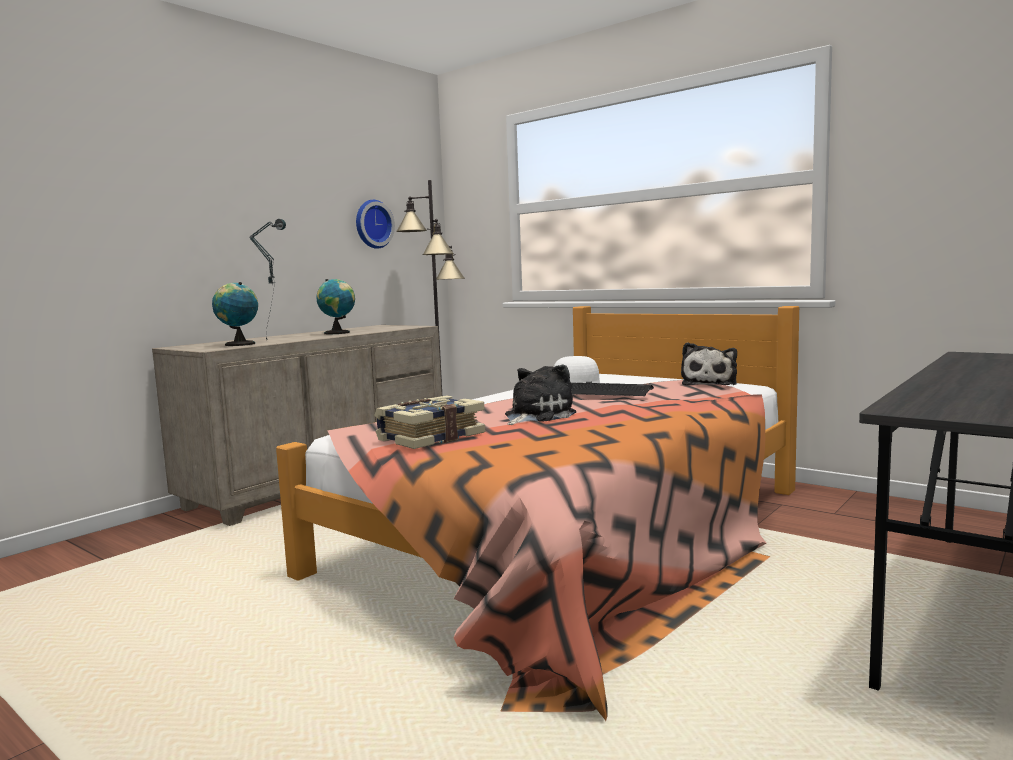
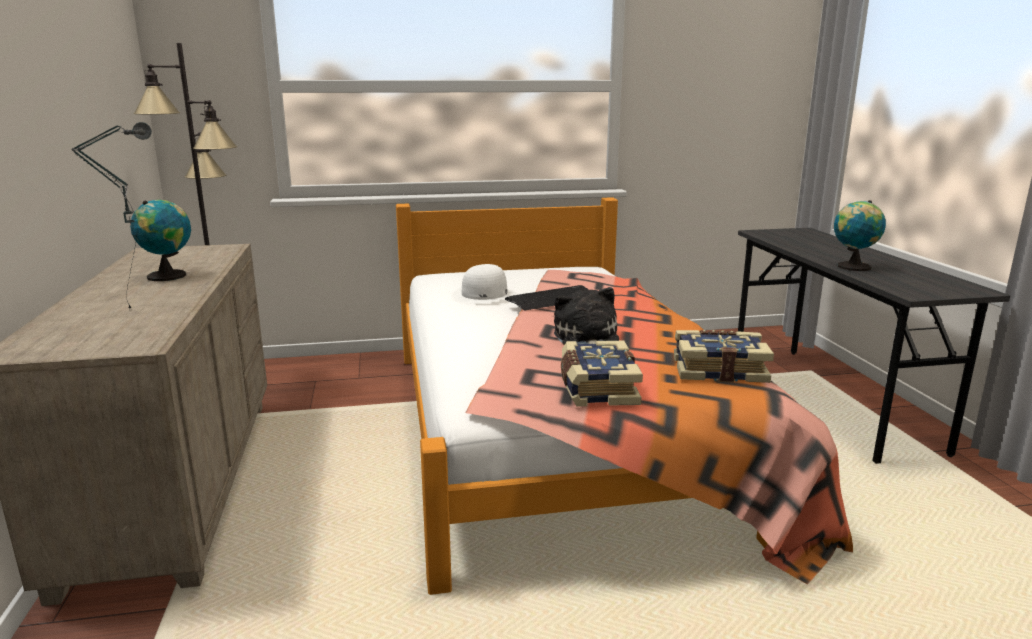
camera: 50 degrees left, 10 degrees up
globe [212,282,258,346] -> globe moved to [834,200,886,271]
wall clock [356,200,395,249] -> none
plush toy [681,342,737,385] -> none
none -> book [674,330,774,383]

